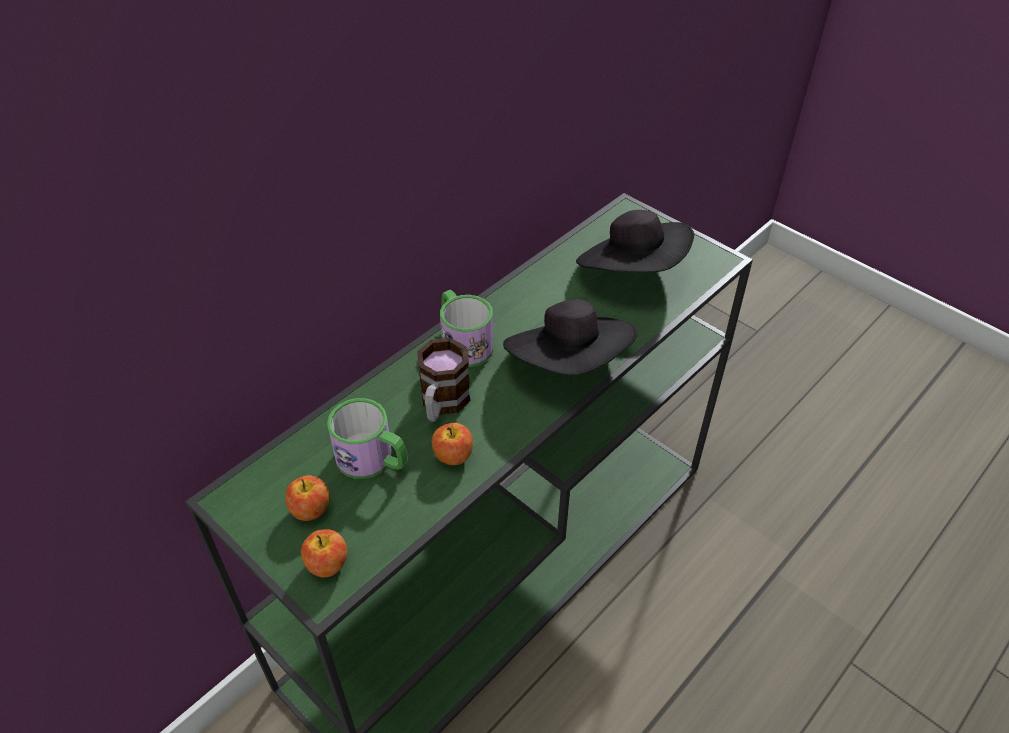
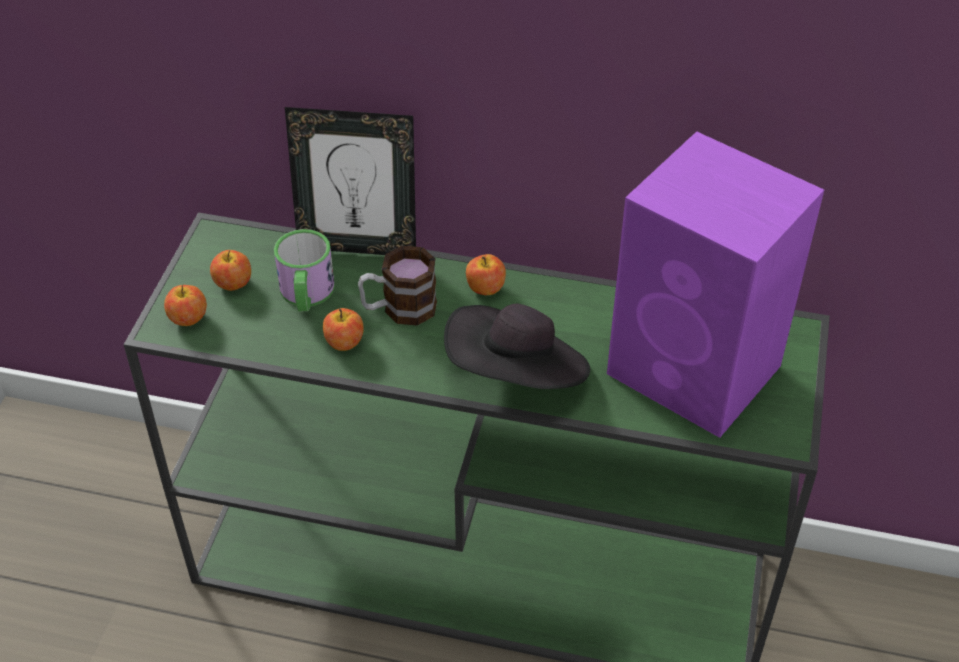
camera: 60 degrees right, 0 degrees up
mug [440,290,493,367] -> apple [466,254,506,295]
black hat [576,210,694,273] -> purple speaker [607,131,824,438]
none -> picture frame [285,107,416,255]

